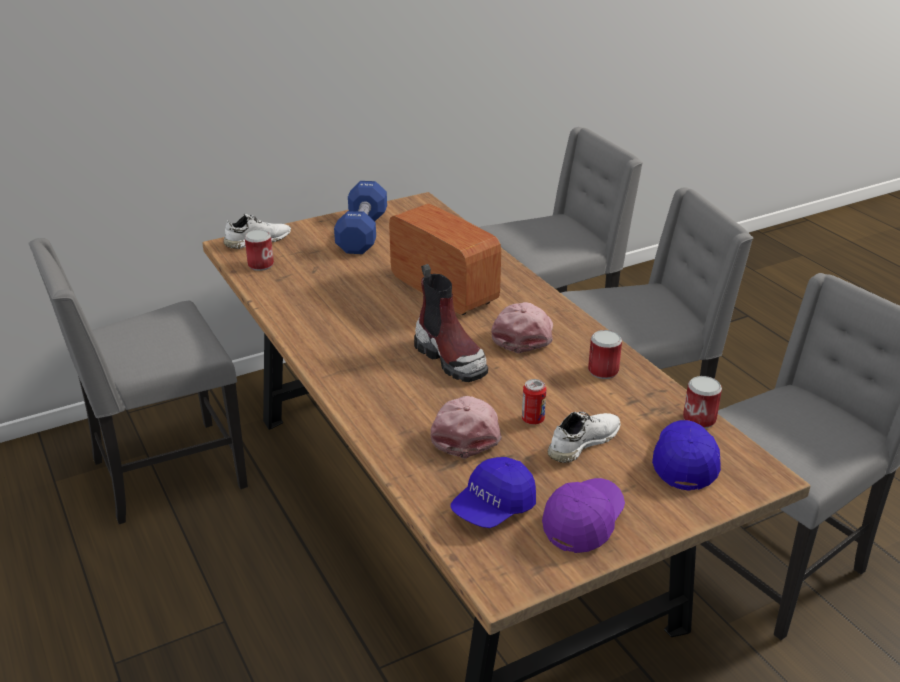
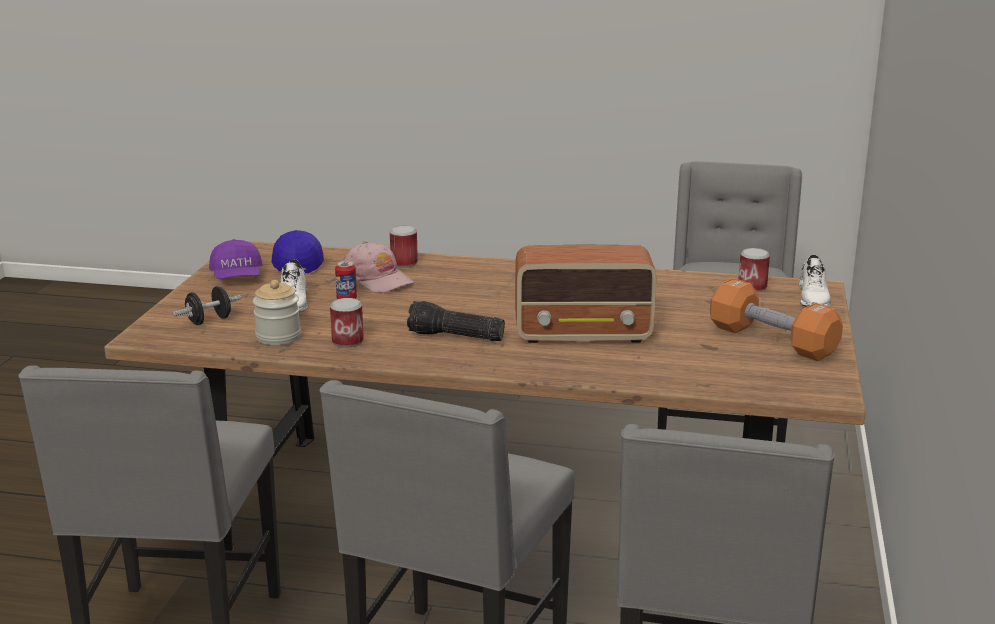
camera: 130 degrees right, 10 degrees down
blue dumbbell [334,181,387,254] -> orange dumbbell [710,278,843,361]
boot [414,264,488,382] -> none
pink cap [491,302,553,353] -> flashlight [407,301,505,341]
blue cap [652,420,721,491] -> black dumbbell [173,286,241,325]
can [683,376,722,428] -> can moved to [390,226,418,268]
none -> jar [253,280,301,345]

